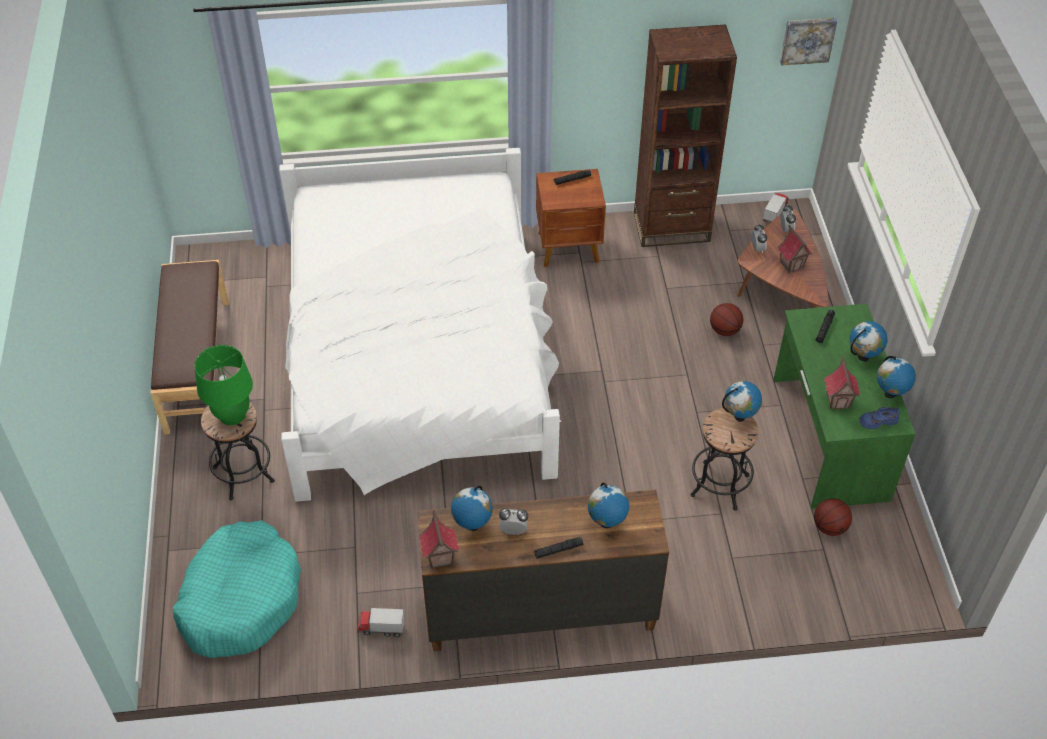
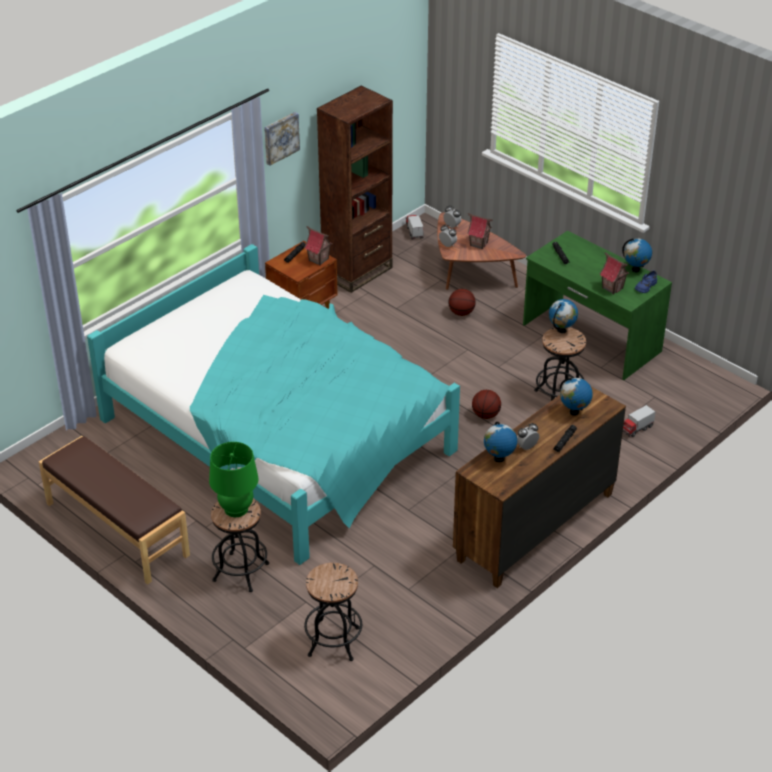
camera: 40 degrees left, 10 degrees down
turquoise dog bed [173,520,301,658] -> black stool [304,563,362,661]
white bed [279,148,561,502] -> turquoise bed [87,244,460,565]
toy truck [357,608,405,637] -> toy truck moved to [623,405,656,437]
toy house [419,510,459,569] -> toy house moved to [304,226,332,266]
picture [780,18,837,66] -> picture moved to [264,112,300,166]
basketball [814,499,852,536] -> basketball moved to [472,390,501,419]
globe [850,321,888,362] -> none

